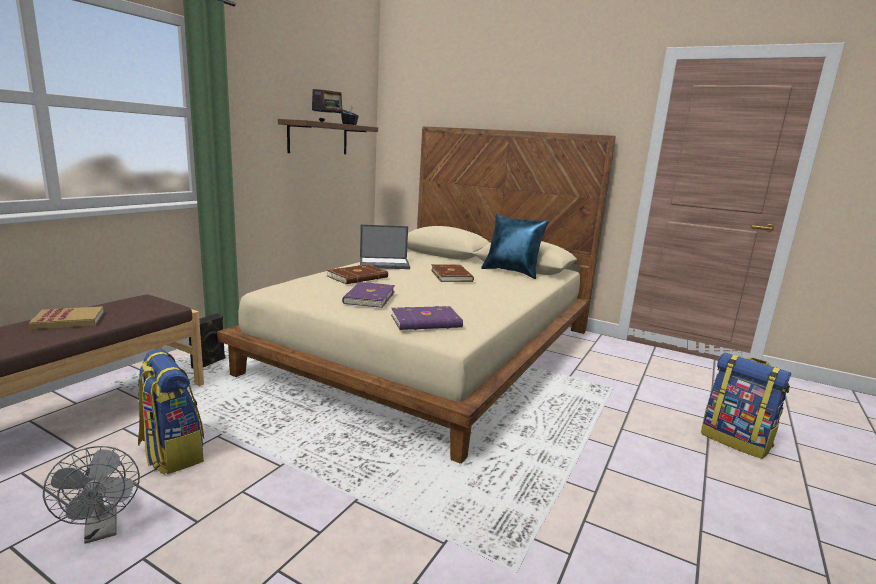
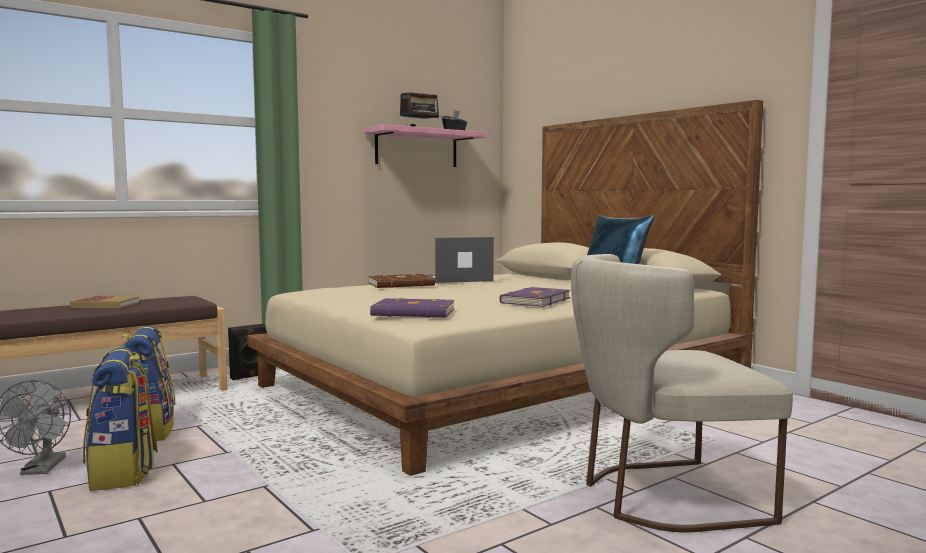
camera: 25 degrees right, 10 degrees down
brown shelf [278,119,378,154] -> pink shelf [363,124,488,167]
purple book [342,282,395,308] -> purple book moved to [499,287,571,307]
laptop [360,225,410,269] -> laptop turned 150 degrees clockwise [427,237,494,283]
brown book [431,264,474,282] -> none
backpack [701,353,791,459] -> backpack moved to [83,347,158,491]
none -> beige chair [571,254,793,532]

